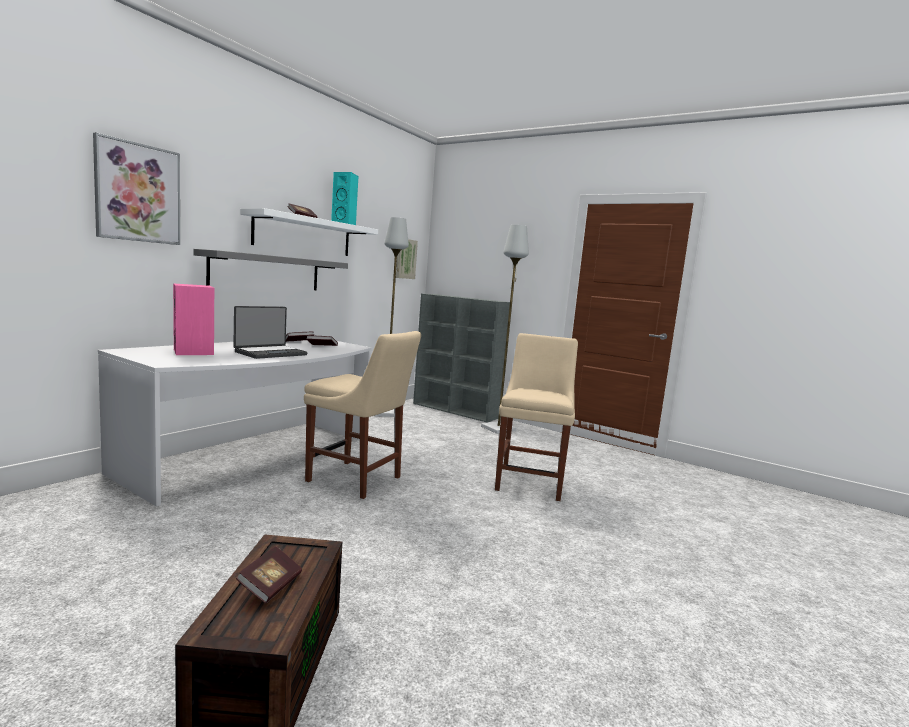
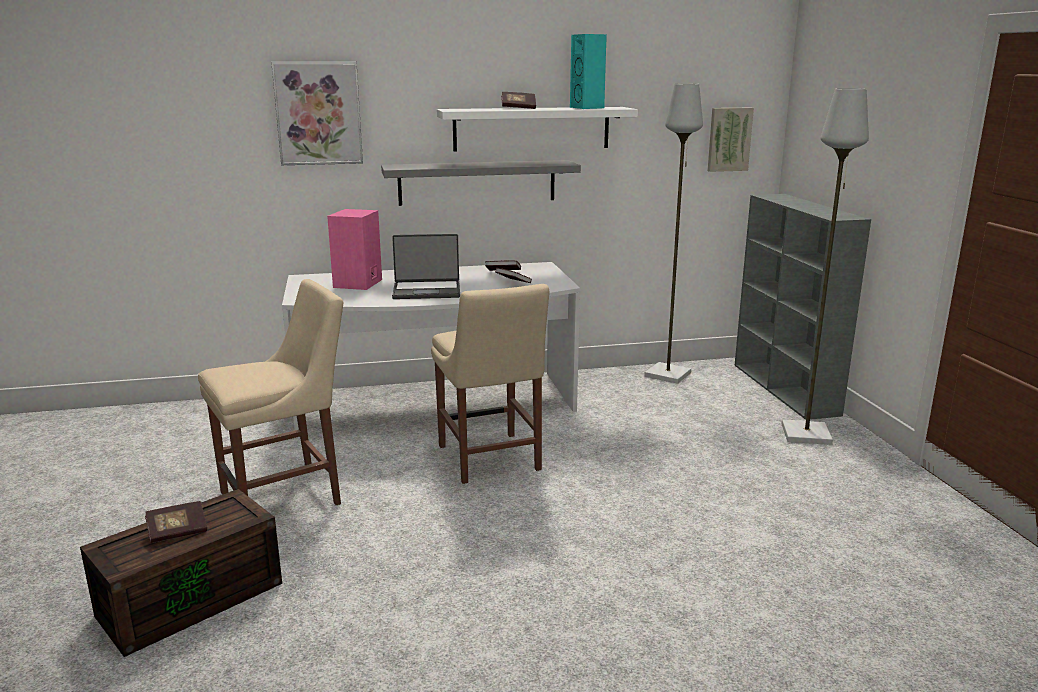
camera: 45 degrees right, 10 degrees up
beige chair [495,333,578,501] -> beige chair moved to [198,279,343,505]

